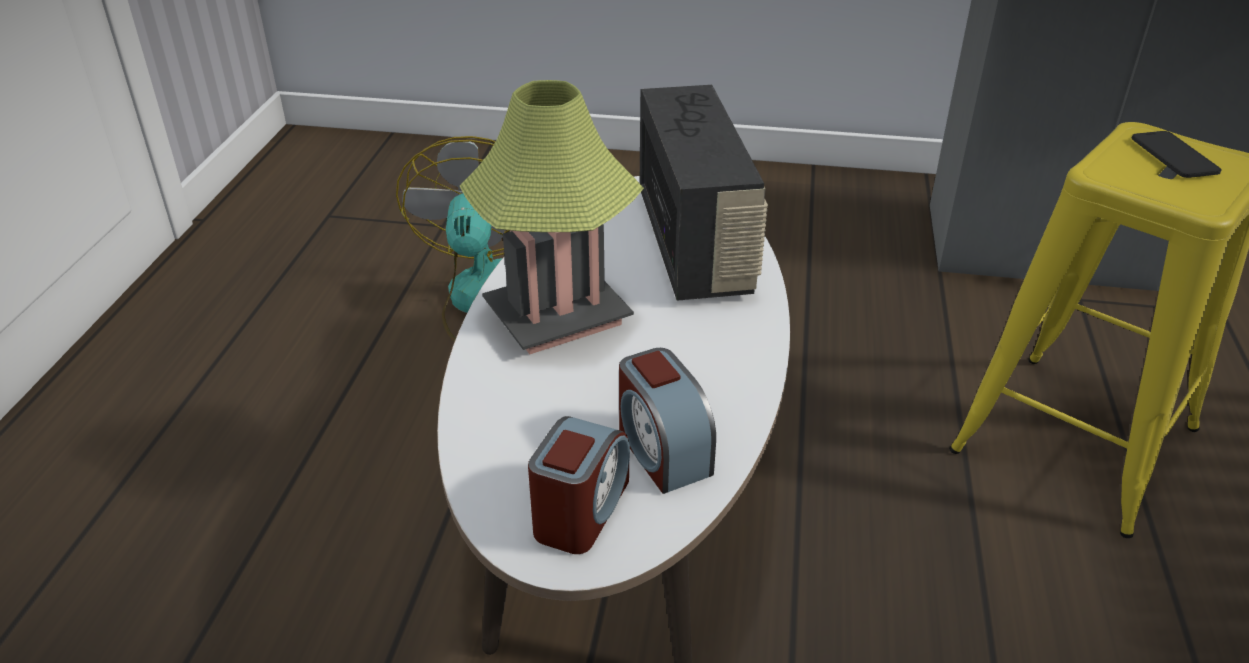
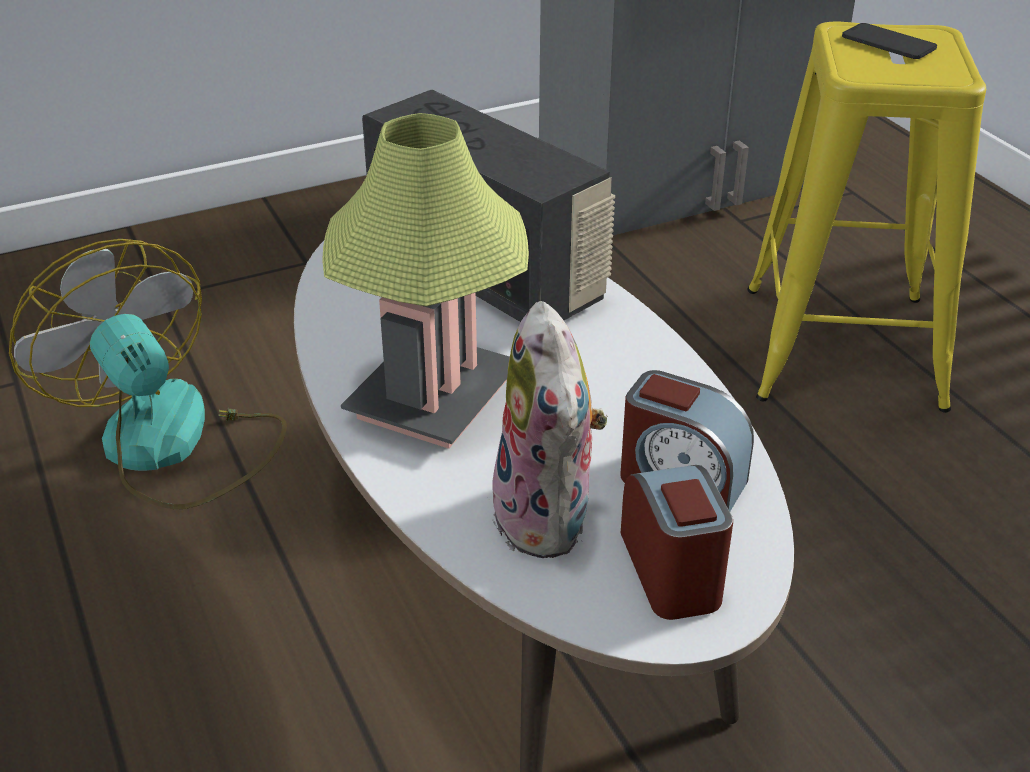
camera: 35 degrees left, 0 degrees up
none -> plush toy [489,301,608,558]

